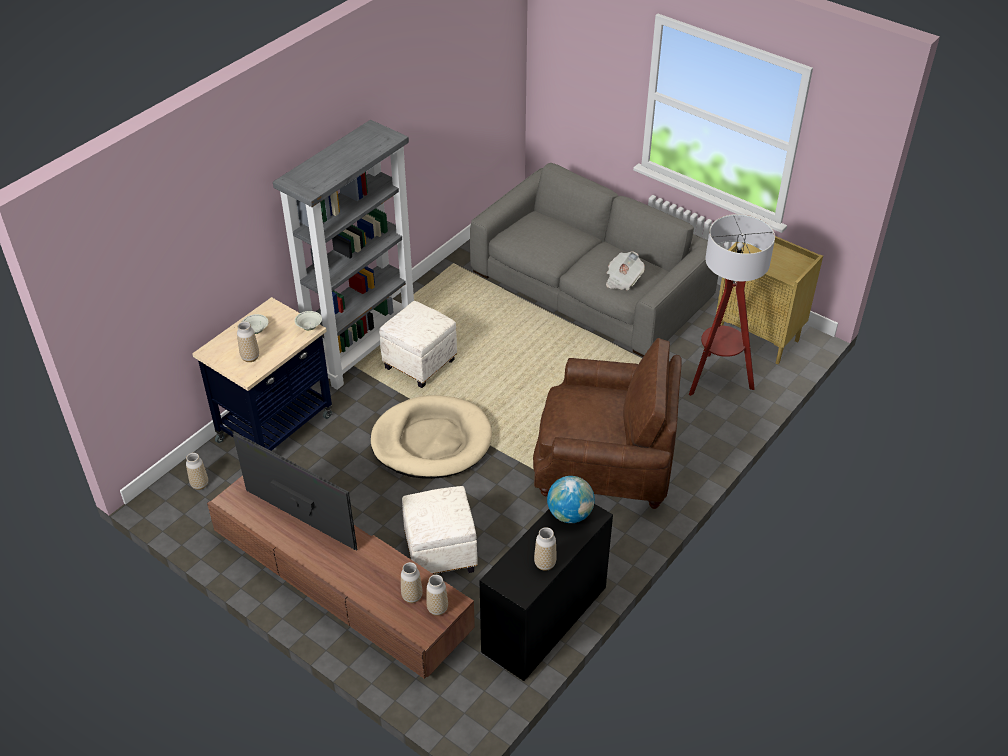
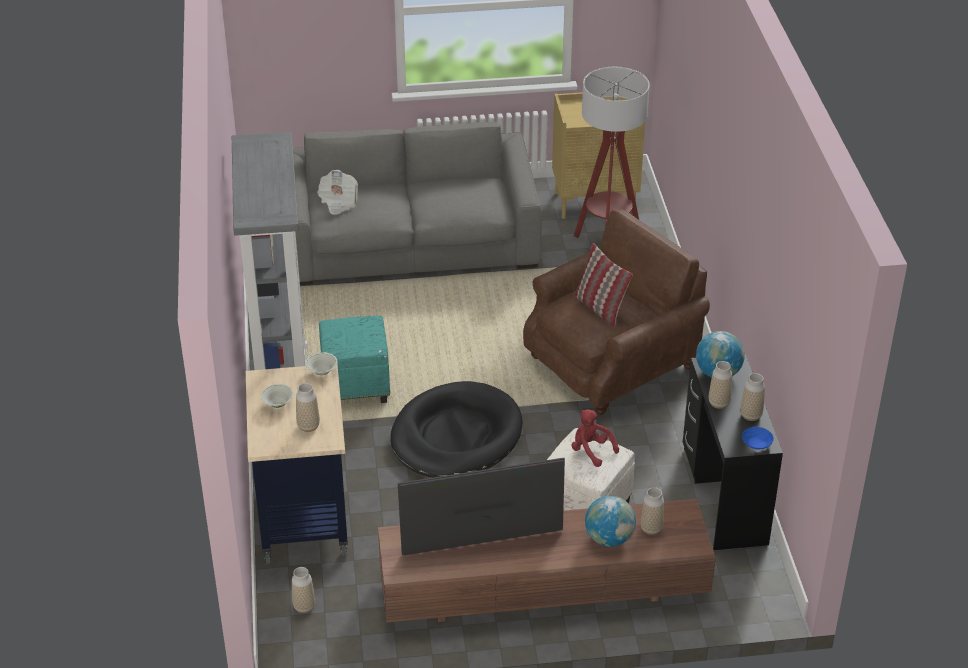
camera: 45 degrees left, 5 degrees down
beige dog bed [370,395,492,479] -> black dog bed [390,381,523,478]
white ottoman [379,301,457,388] -> turquoise ottoman [319,316,390,403]
vase [426,575,448,616] -> vase moved to [709,361,732,409]
newspaper [606,252,645,290] -> newspaper moved to [317,170,358,215]
none -> red plush toy [571,410,619,467]
none -> pillow [574,243,633,328]
none -> globe [585,496,636,547]
none -> blue bowl [742,427,774,449]

